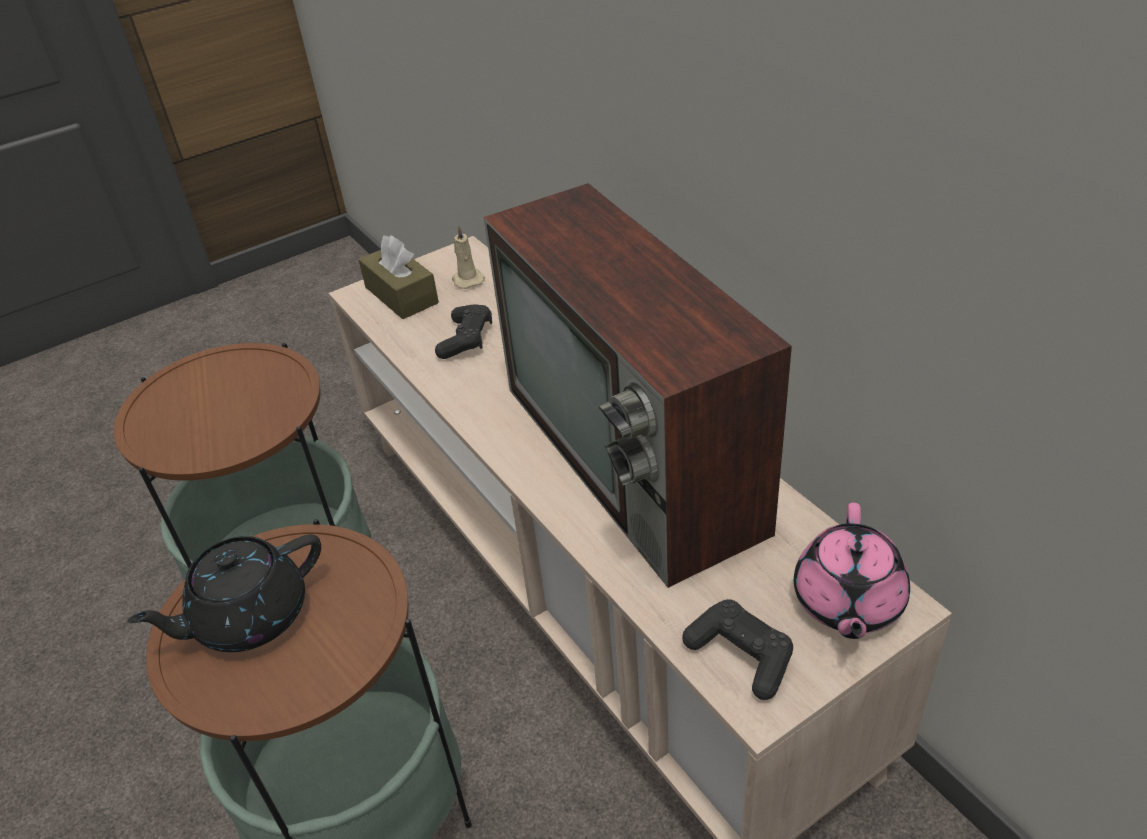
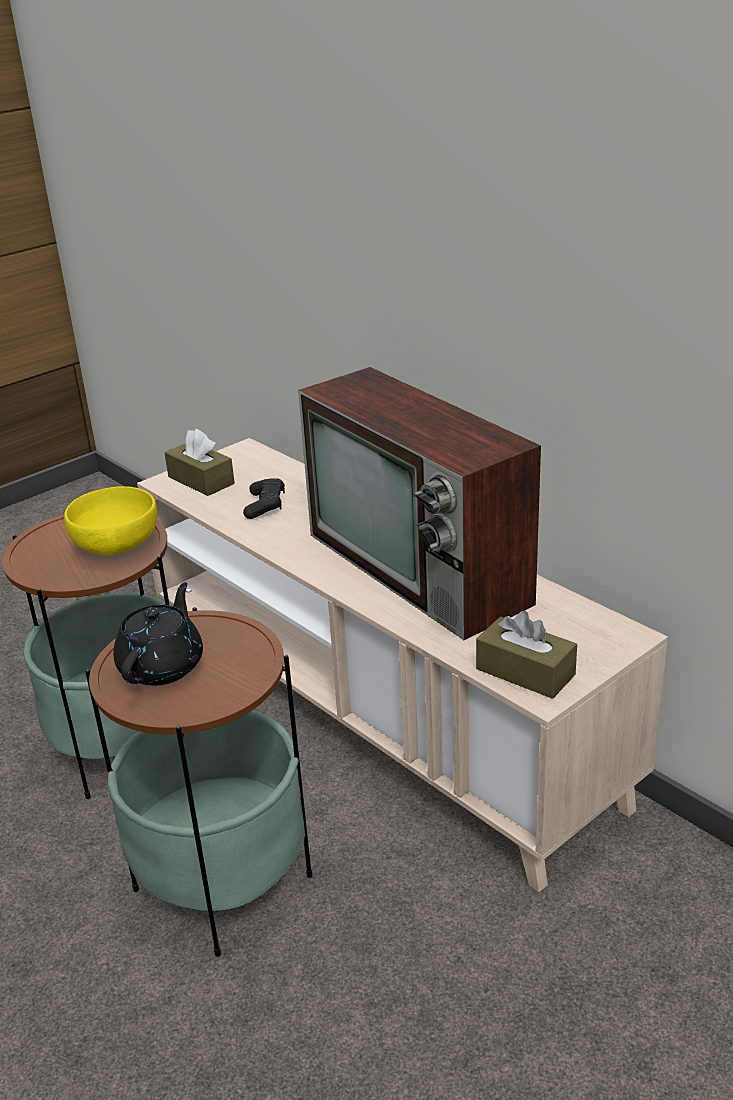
camera: 10 degrees left, 10 degrees down
black teapot [127,534,321,652] -> black teapot turned 150 degrees clockwise [113,582,203,685]
beige candle [452,226,485,289] -> none
black game controller [682,599,793,700] -> brown tissue box [476,611,577,699]
pink teapot [794,503,910,639] -> none
none -> yellow bowl [64,486,157,556]

